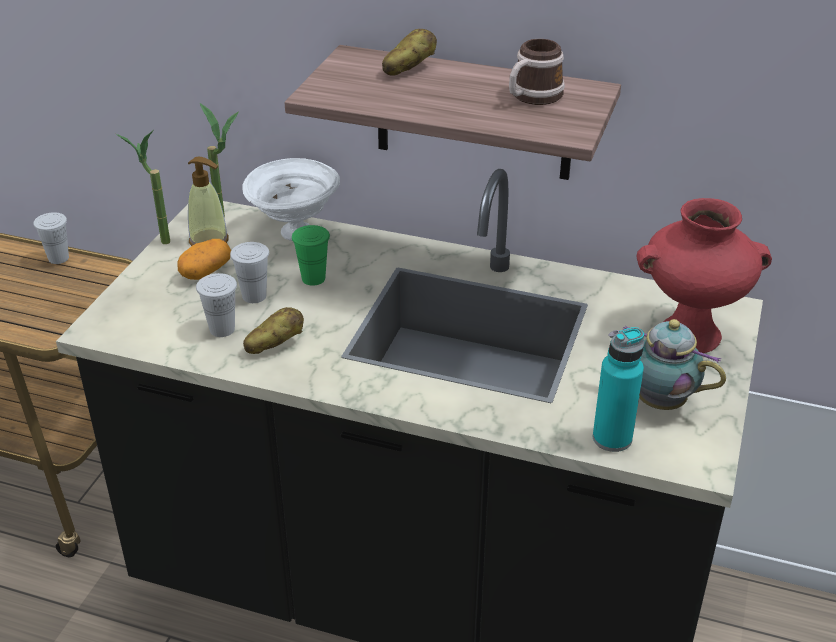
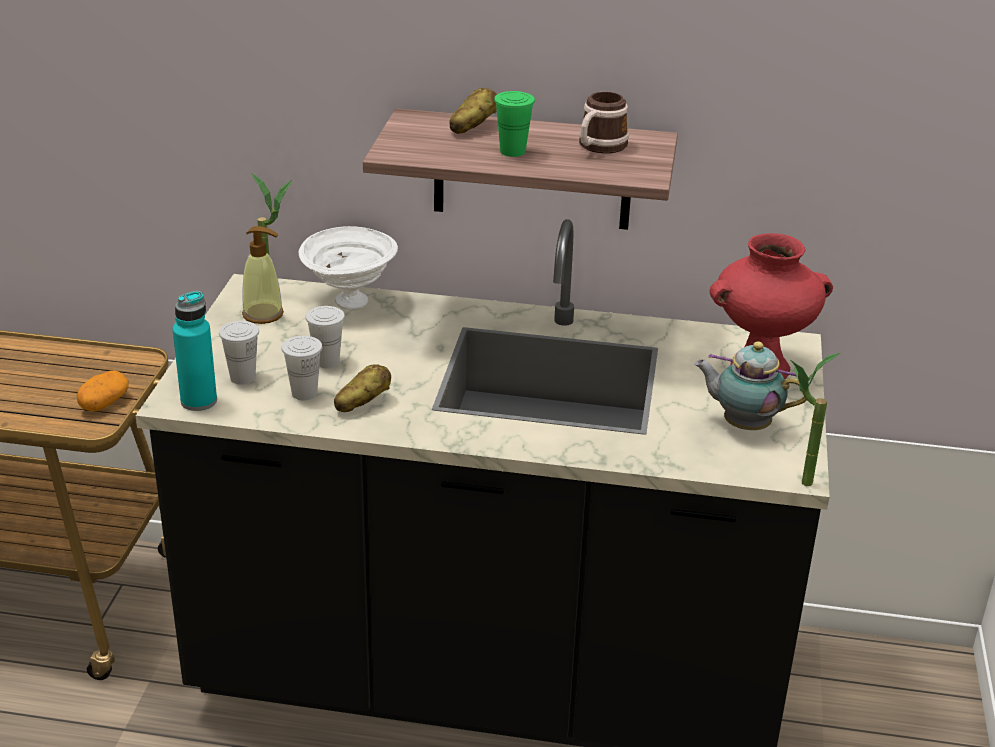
camera: 10 degrees left, 5 degrees down
white cup [33,212,69,264] -> white cup moved to [219,321,259,385]
potted plant [115,130,170,244] -> potted plant moved to [791,353,840,486]
potato [178,239,231,280] -> potato moved to [77,370,129,411]
green cup [292,225,330,286] -> green cup moved to [494,91,535,157]
turquoise bottle [593,327,645,452] -> turquoise bottle moved to [172,291,217,411]

